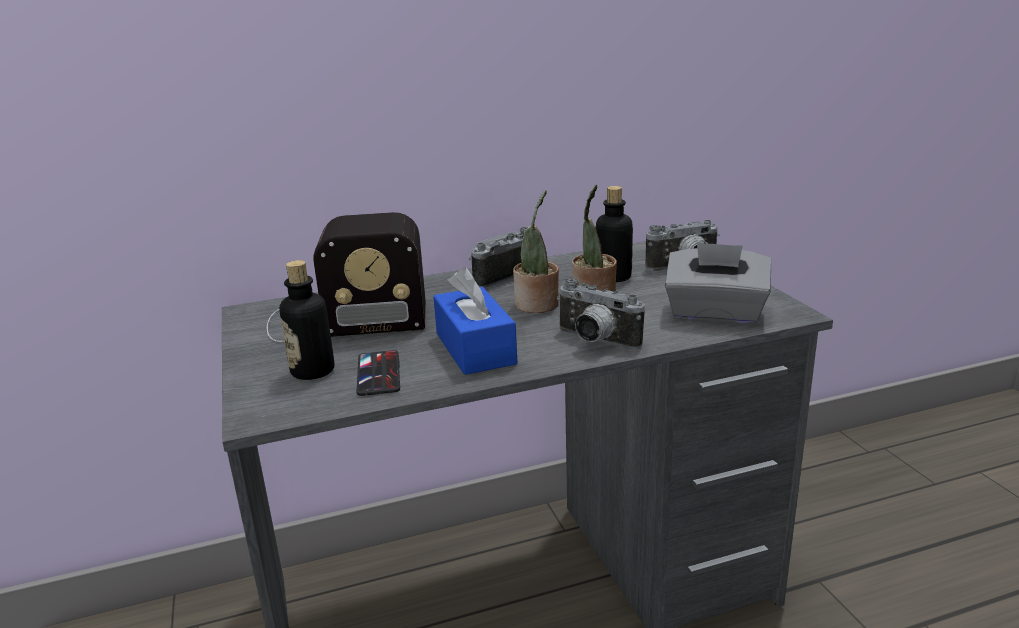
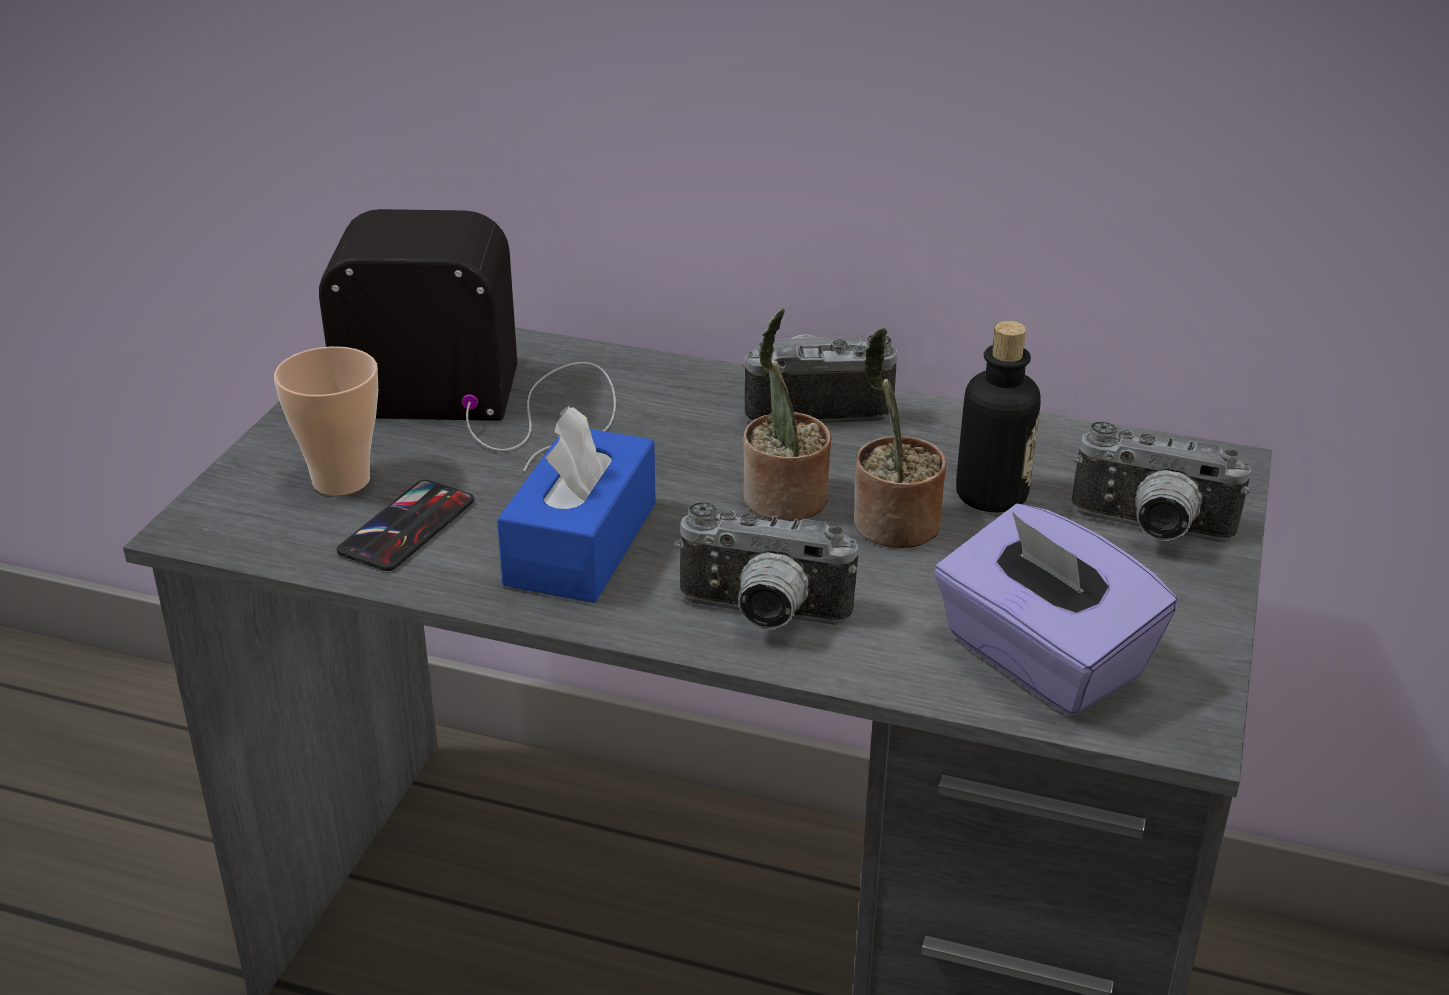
camera: 35 degrees right, 10 degrees up
radio [267,212,426,342] -> radio turned 150 degrees clockwise [319,209,616,473]
bottle [279,260,335,380] -> cup [274,346,378,496]
camera [557,278,645,350] -> camera turned 60 degrees counterclockwise [675,502,858,629]
grey tissue box [665,242,771,324] -> purple tissue box [934,503,1177,716]

